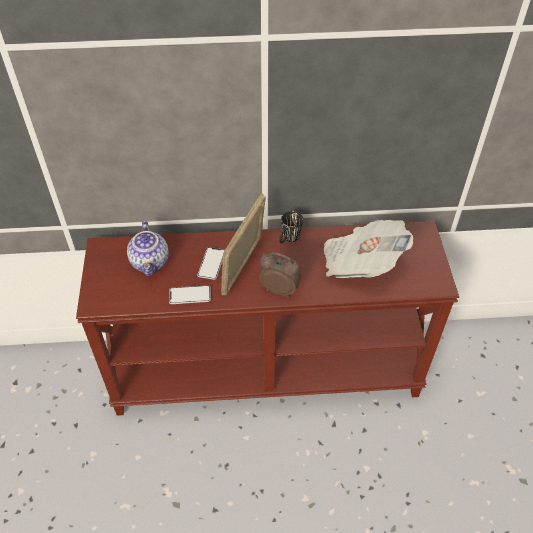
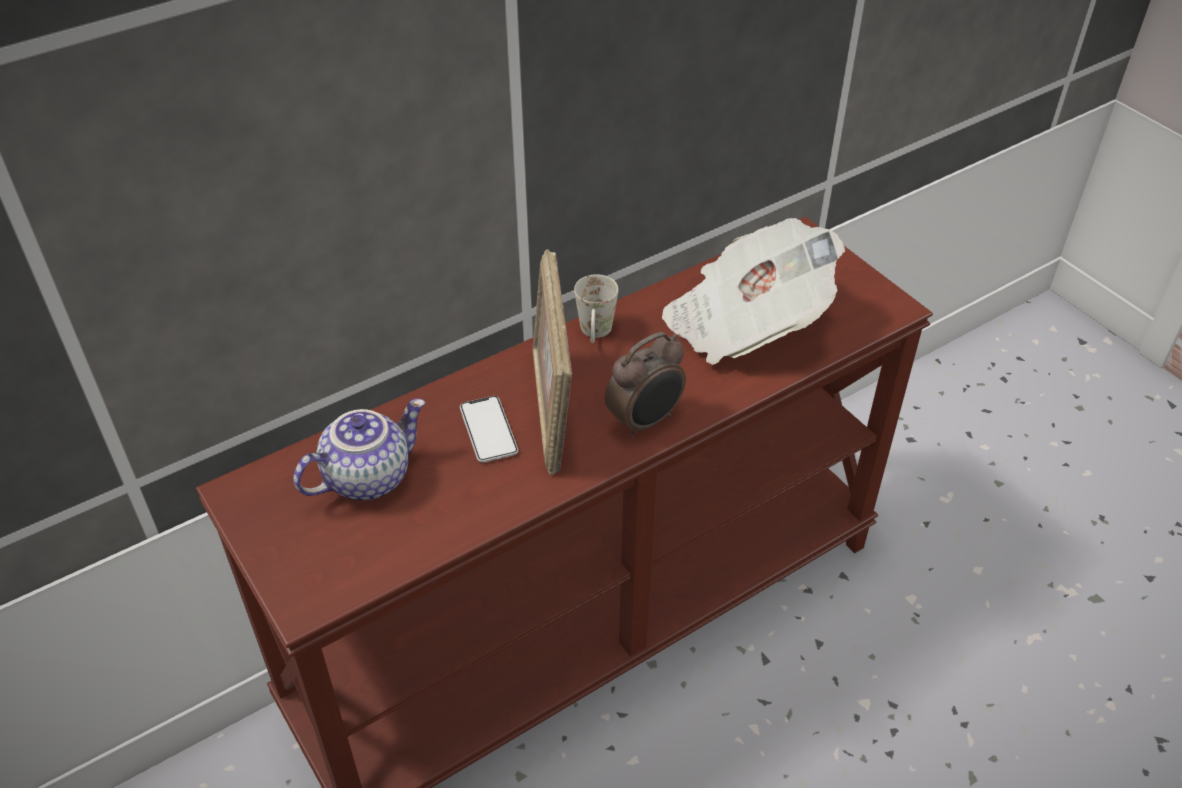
camera: 30 degrees left, 5 degrees down
teapot [127,221,169,276] -> teapot turned 90 degrees counterclockwise [293,399,425,500]
phone [169,285,211,304] -> none
alarm clock [259,252,301,298] -> alarm clock turned 150 degrees clockwise [605,332,686,438]
black mug [279,211,303,243] -> white mug [574,274,619,343]

